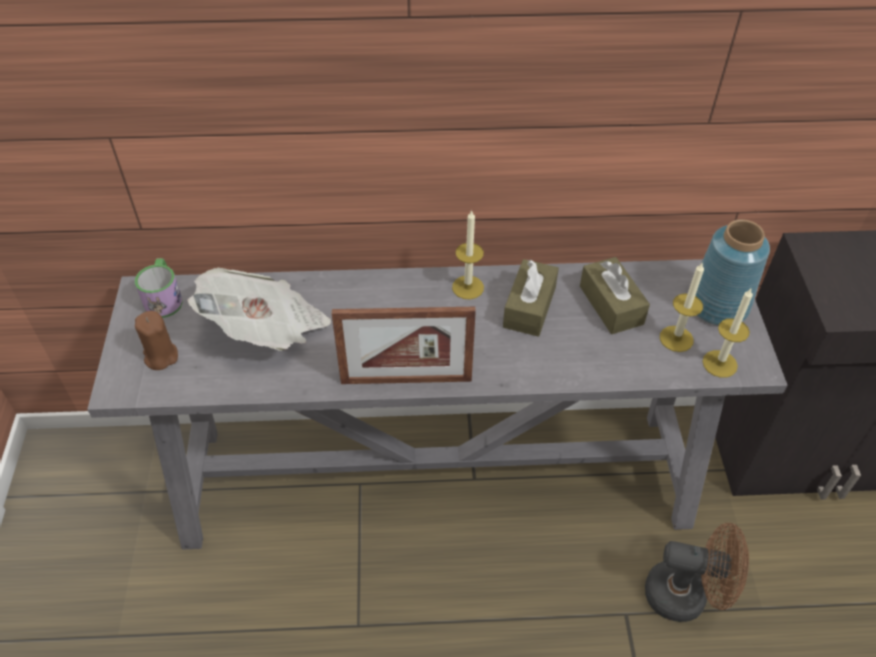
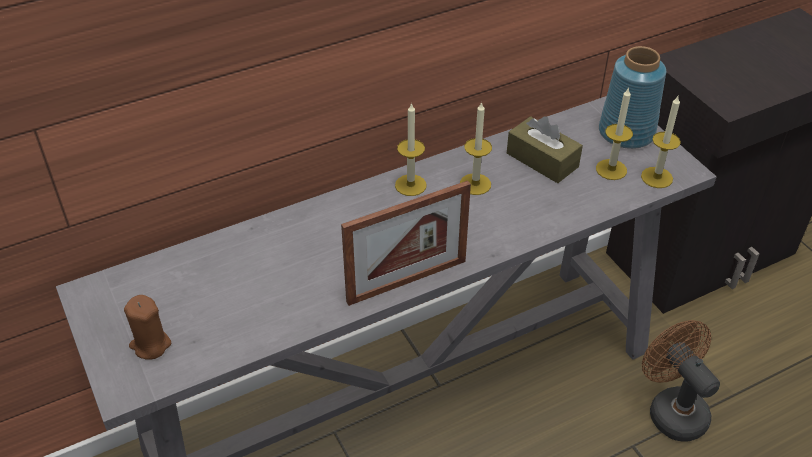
camera: 25 degrees left, 5 degrees down
mug [135,258,183,318] -> none
newspaper [187,268,331,351] -> none
brown tissue box [503,259,559,337] -> candle [460,102,492,195]
brown fan [645,523,749,622] -> brown fan turned 105 degrees counterclockwise [642,320,720,442]

